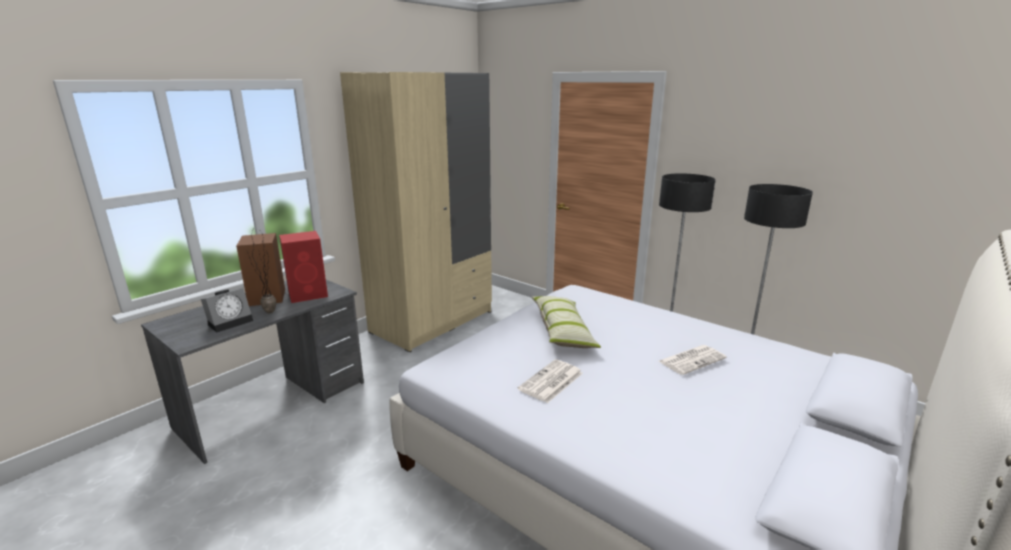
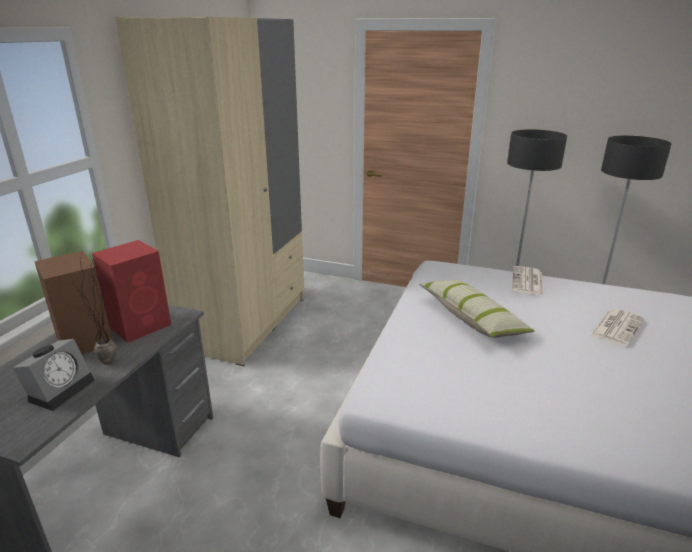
camera: 20 degrees left, 5 degrees up
newspaper [518,360,583,403] -> newspaper moved to [512,266,543,296]

